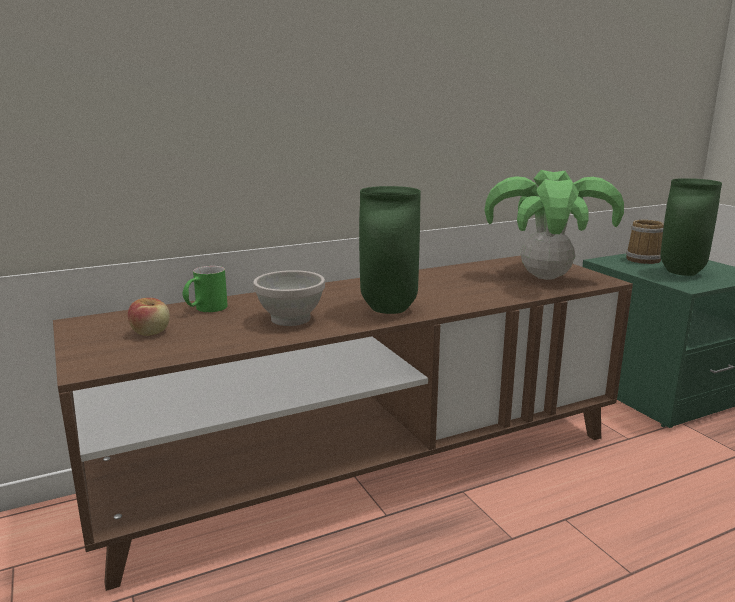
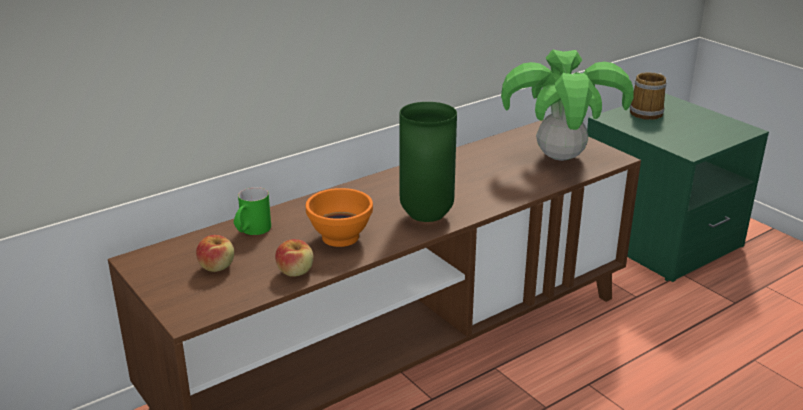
camera: 10 degrees left, 10 degrees up
white bowl [253,270,325,326] -> orange bowl [306,188,373,247]
green vase [660,178,722,276] -> none
none -> apple [275,239,314,277]

